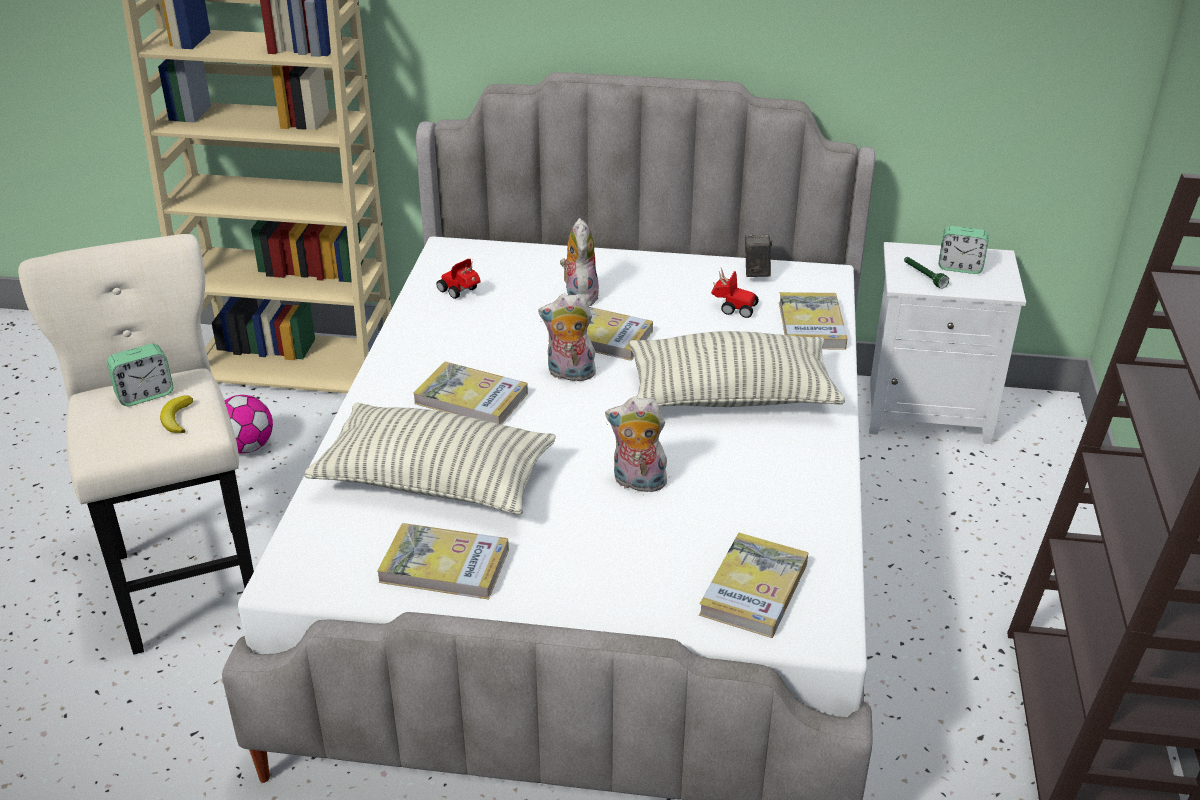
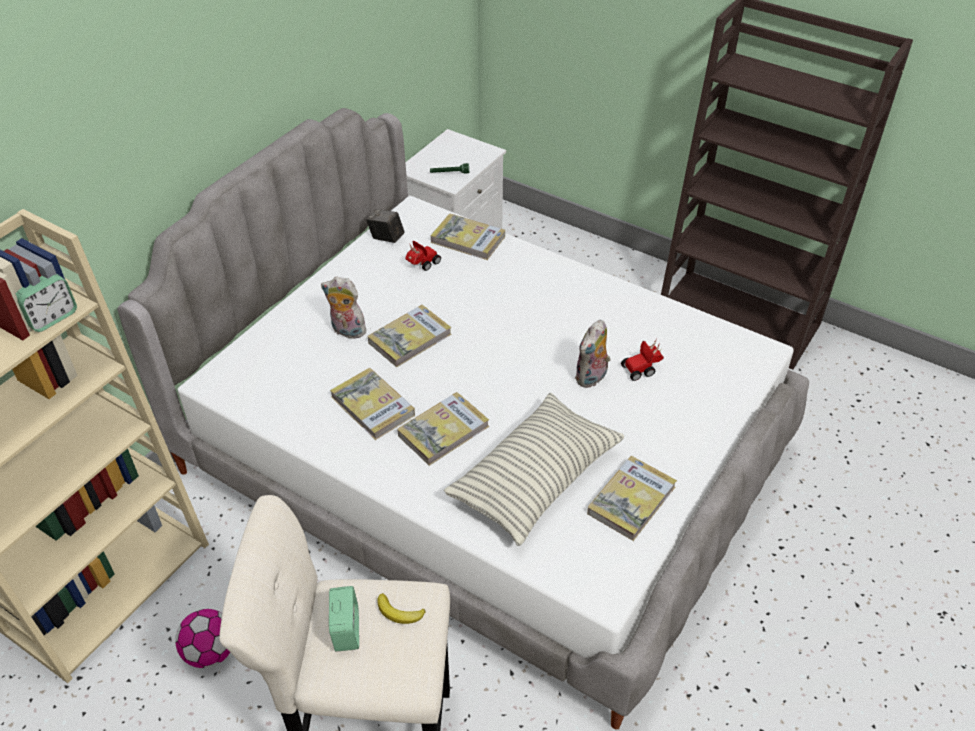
camera: 65 degrees left, 10 degrees up
toy car [436,259,481,299] -> toy car moved to [621,339,664,381]
plush toy [538,294,596,384] -> none
pillow [629,331,845,407] -> none
book [699,532,808,638] -> book moved to [330,368,415,440]
alarm clock [939,226,989,274] -> alarm clock moved to [16,274,77,332]

